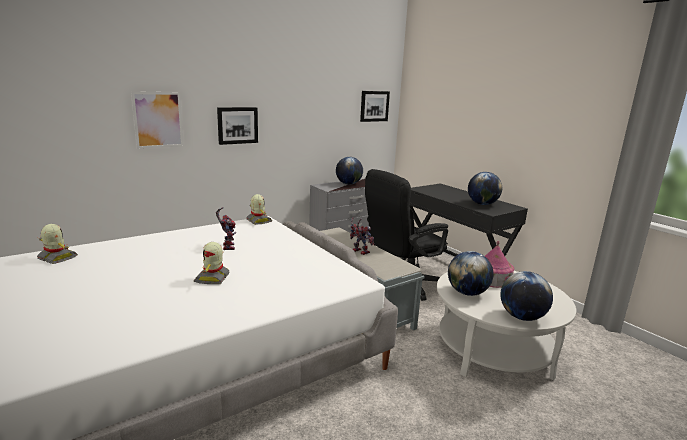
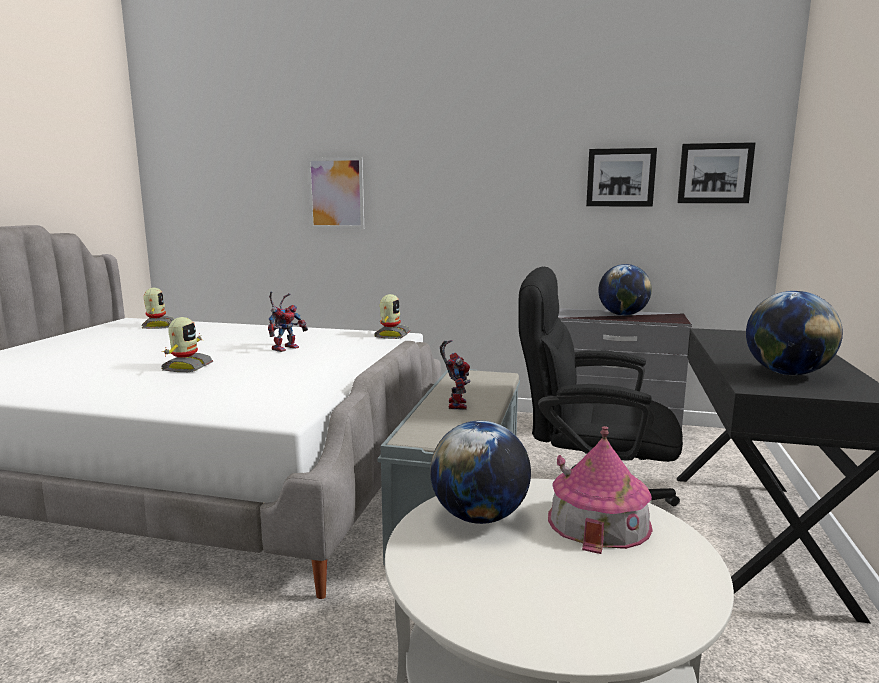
camera: 50 degrees right, 5 degrees down
toy robot [194,242,230,284] -> toy robot turned 135 degrees clockwise [162,317,213,372]
picture [217,107,258,145] -> picture moved to [586,148,657,207]
globe [501,271,553,321] -> none

